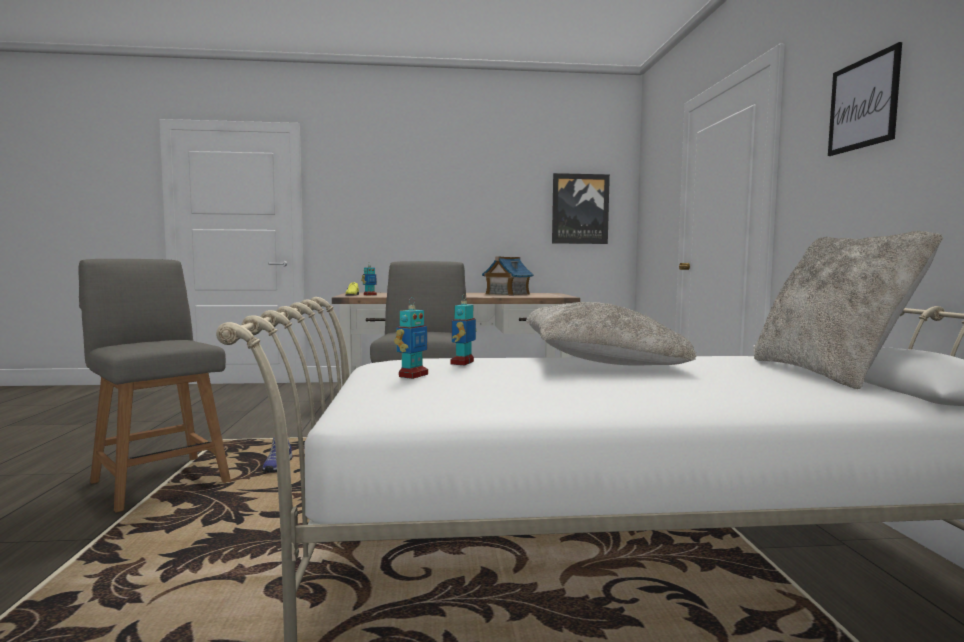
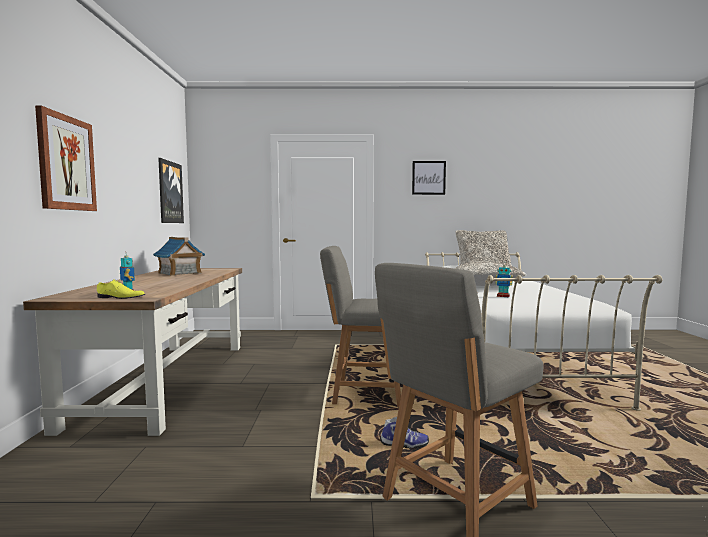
camera: 85 degrees left, 0 degrees up
toy robot [394,297,428,379] -> none
none -> picture [35,105,97,211]

